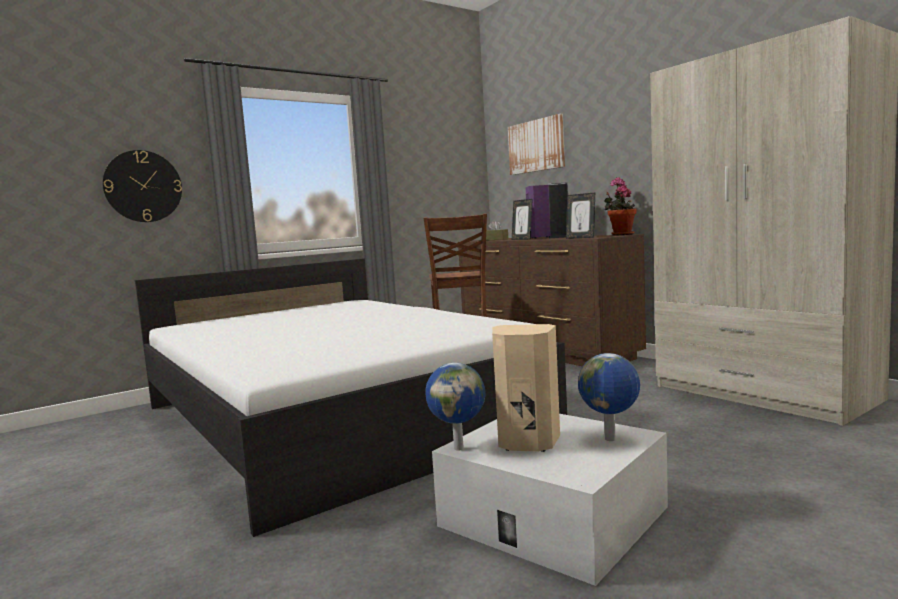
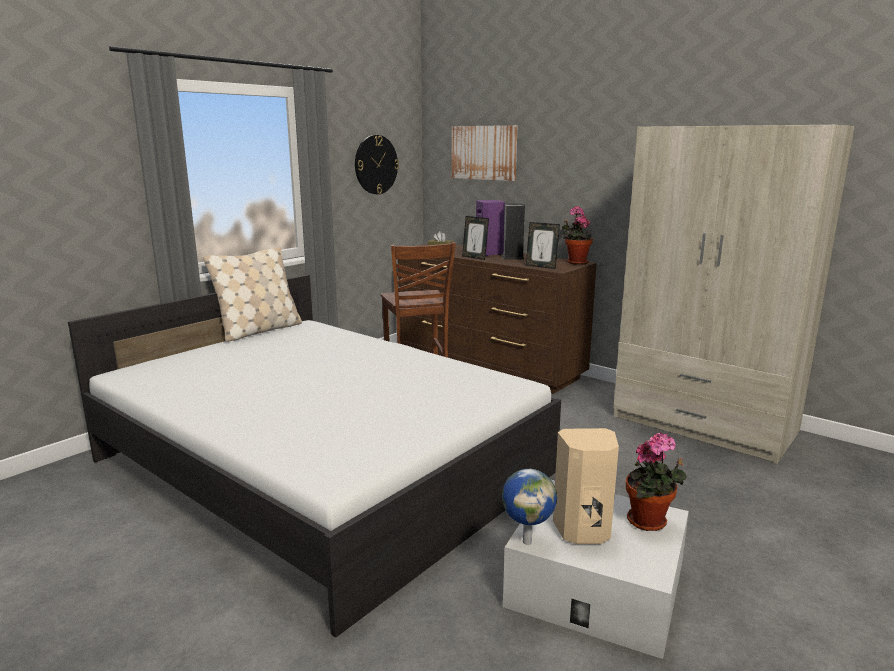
camera: 15 degrees left, 10 degrees up
wall clock [103,150,182,222] -> wall clock moved to [355,135,399,194]
globe [578,353,640,441] -> potted plant [626,433,687,531]
none -> beige pillow [203,247,302,342]

